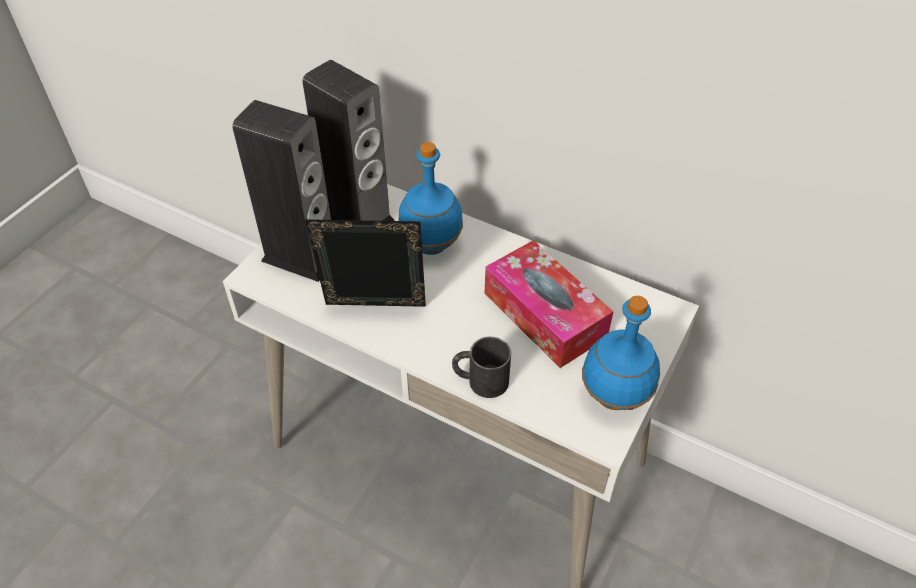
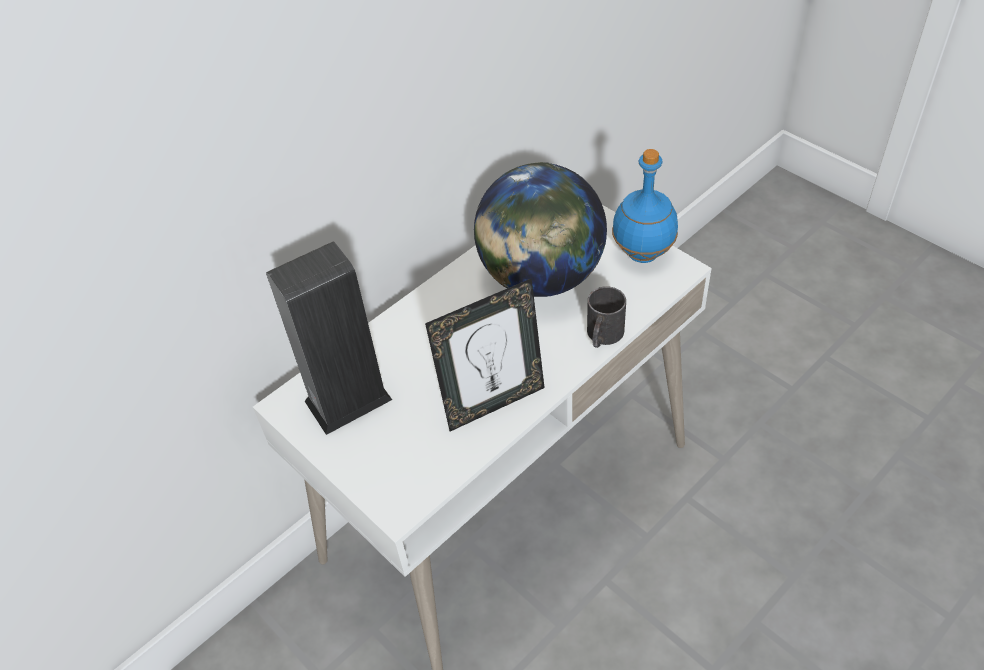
camera: 70 degrees left, 0 degrees up
speaker [233,100,331,282] -> none
picture frame [305,219,426,307] -> picture frame turned 135 degrees counterclockwise [425,278,545,431]
blue bottle [398,142,463,255] -> none
tissue box [485,240,613,368] -> globe [474,162,607,297]

